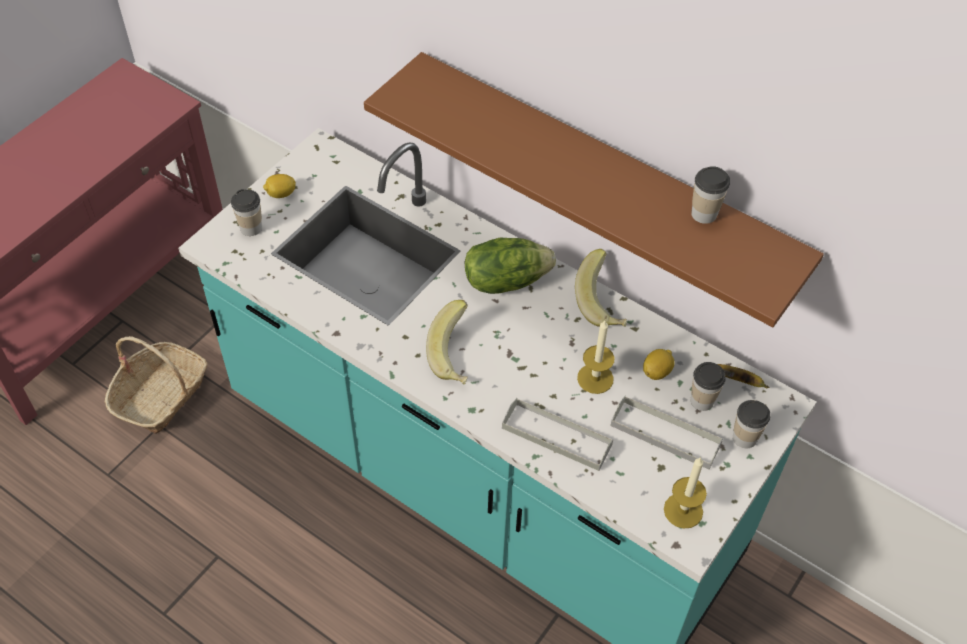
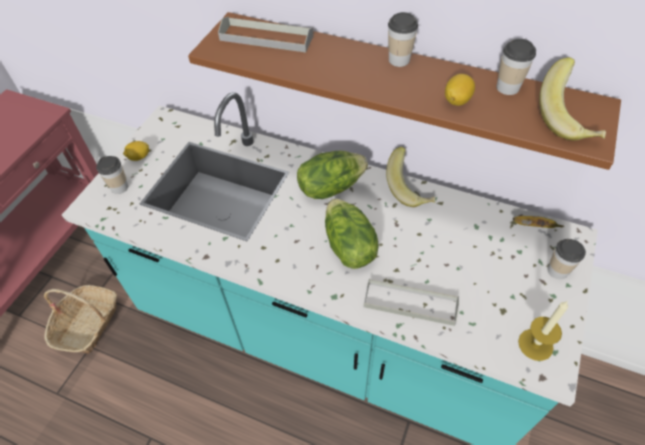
camera: 10 degrees left, 0 degrees up
banana [426,300,468,384] -> banana moved to [539,57,606,141]
candle [577,320,615,394] -> none
grey tray [610,396,723,469] -> grey tray moved to [218,17,314,53]
lemon [643,349,675,380] -> lemon moved to [445,74,475,106]
cup [691,362,726,411] -> cup moved to [388,12,418,67]
none -> lettuce [325,199,379,269]

